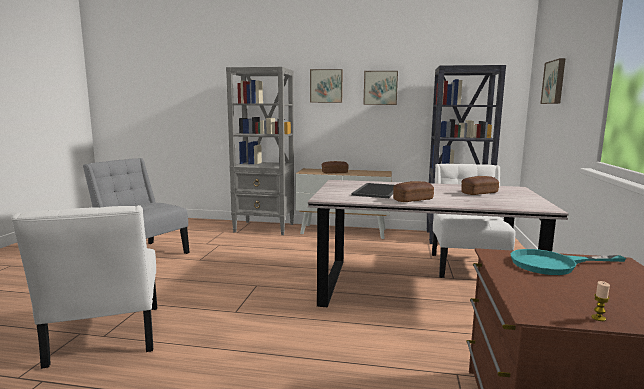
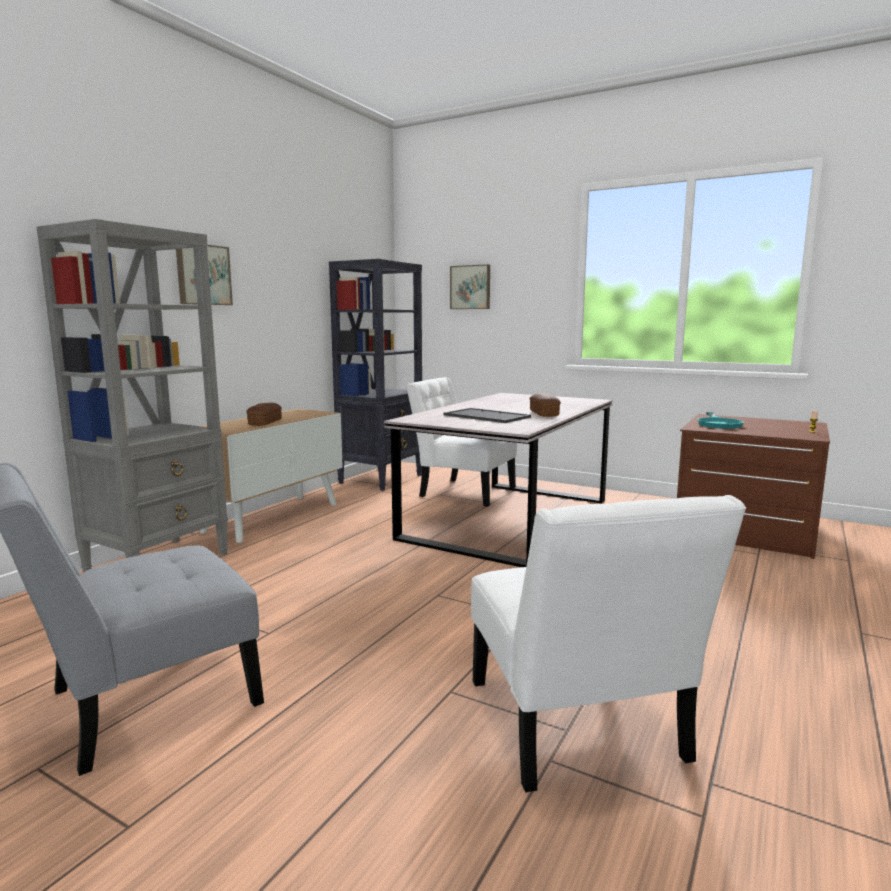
camera: 70 degrees left, 0 degrees up
white chair [11,205,157,369] -> white chair turned 75 degrees clockwise [471,495,746,792]
picture [363,71,398,105] -> none
bread [461,176,499,195] -> none

